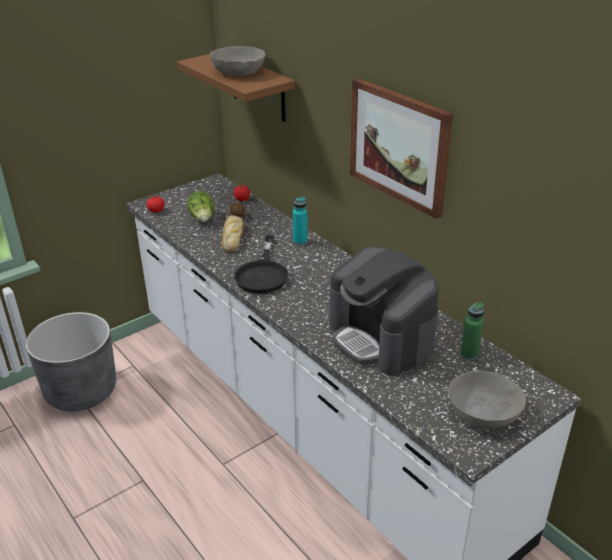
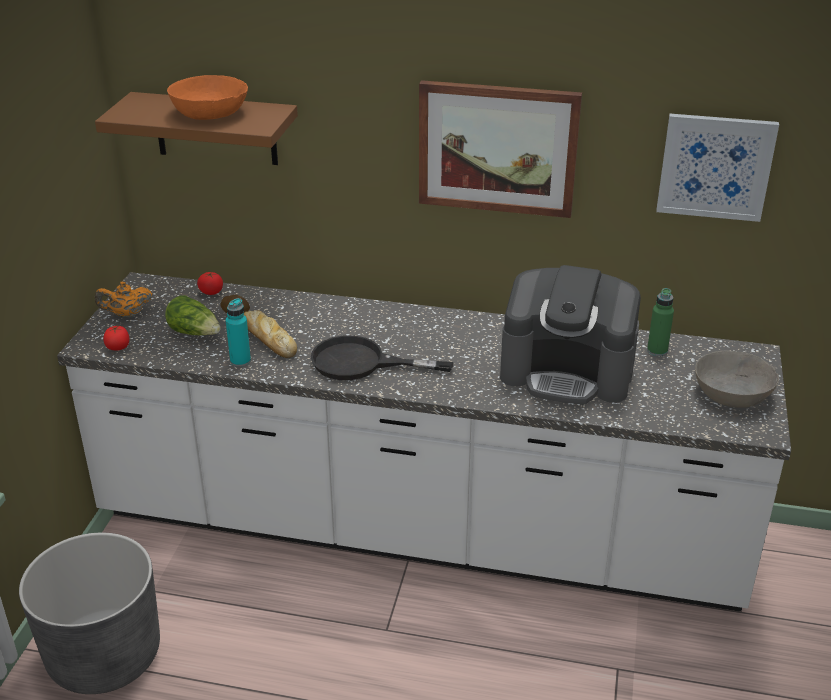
camera: 40 degrees left, 0 degrees up
grey bowl [210,46,265,76] -> orange bowl [167,75,248,120]
black frying pan [234,235,289,294] -> black frying pan turned 135 degrees clockwise [311,335,453,380]
turquoise bottle [292,197,307,245] -> turquoise bottle moved to [226,298,251,367]
none -> orange teapot [95,282,152,318]
none -> picture [656,114,779,222]

